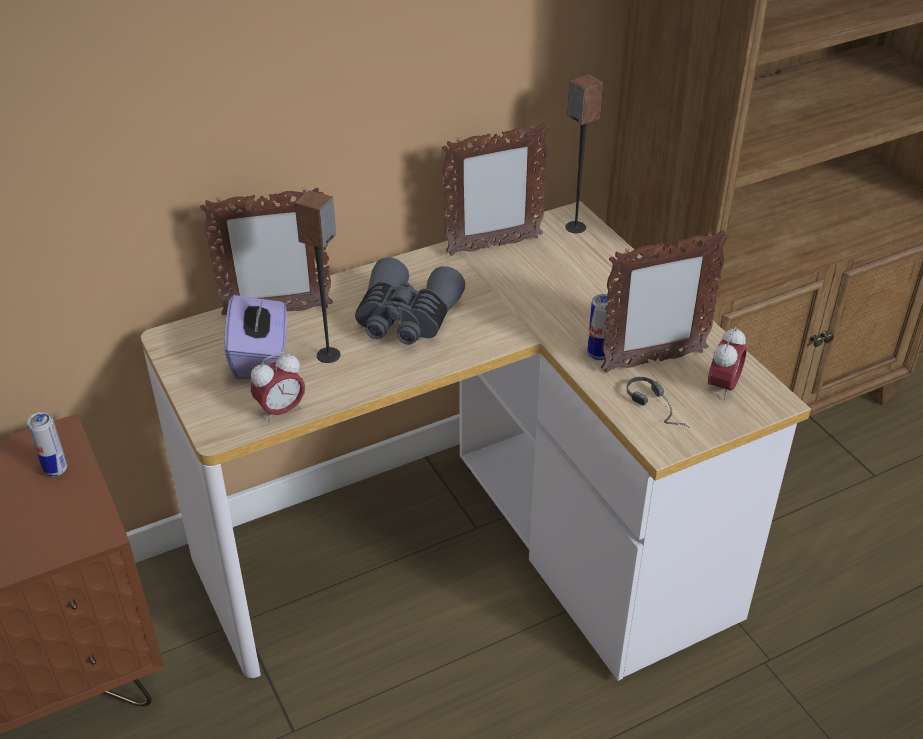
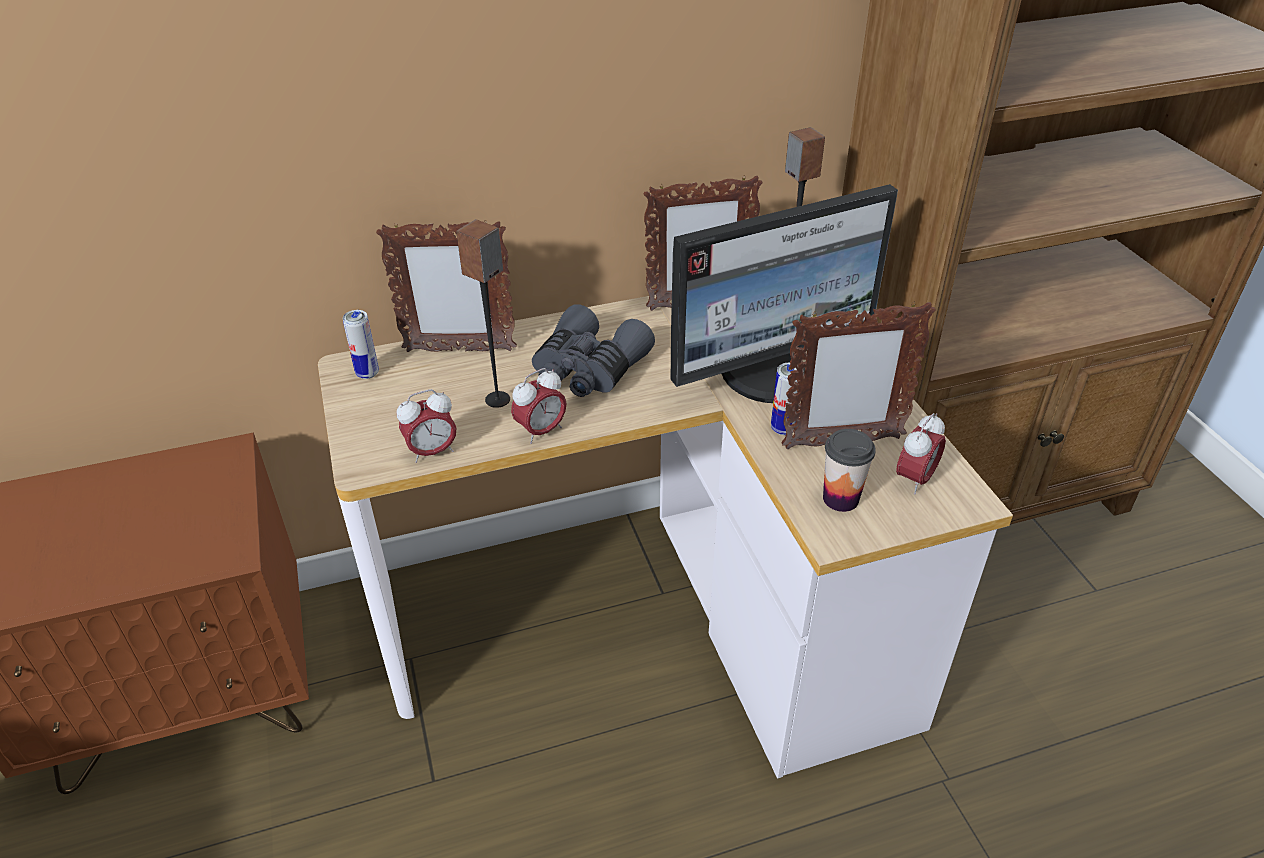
camera: 10 degrees right, 0 degrees up
can [27,412,67,477] -> can moved to [342,310,379,379]
purple tissue box [224,292,287,380] -> none
headphones [626,377,690,428] -> cup [823,429,876,512]
none -> alarm clock [511,368,567,444]
none -> monitor [671,184,898,403]

